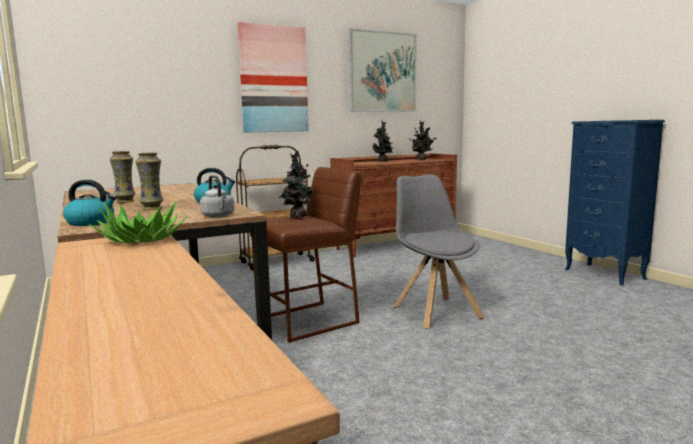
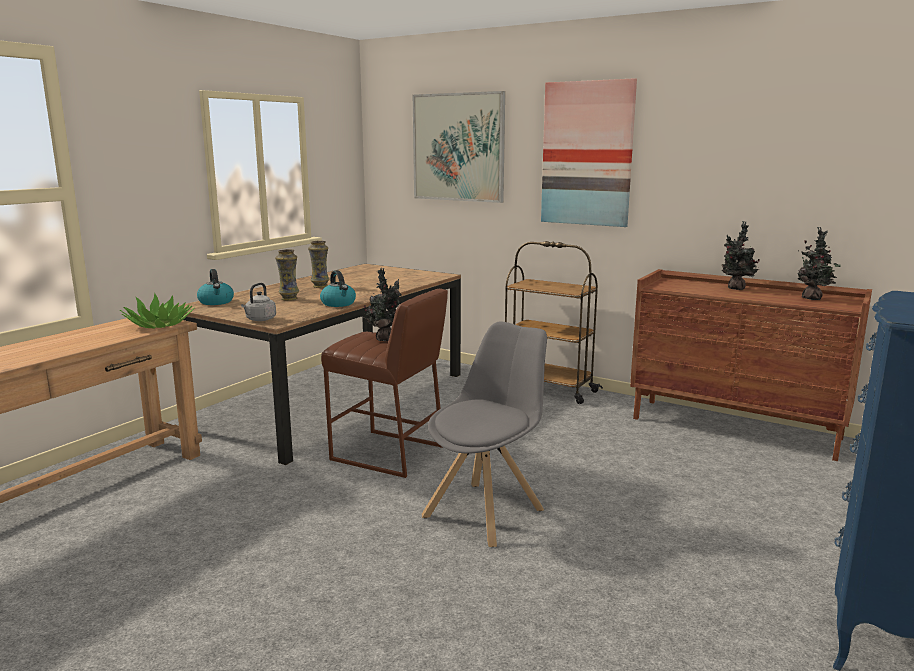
camera: 60 degrees right, 5 degrees up
picture [348,28,417,111] -> picture moved to [413,91,505,203]

